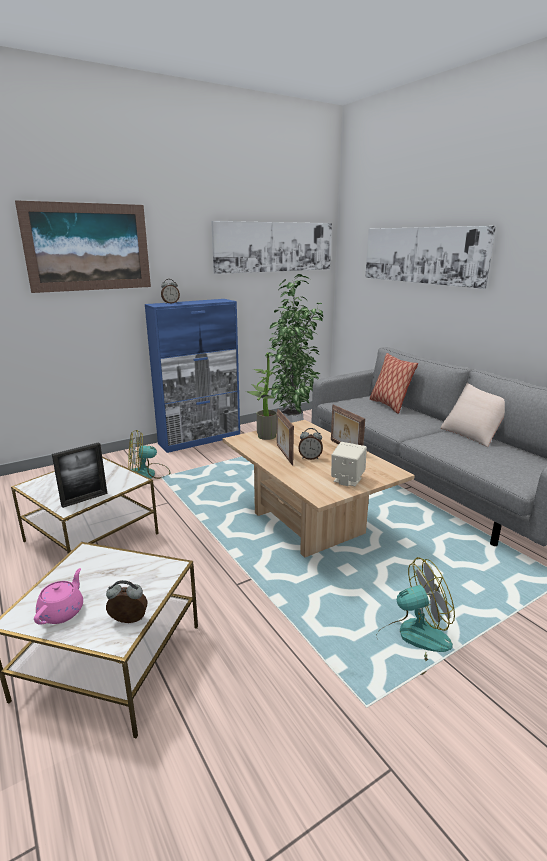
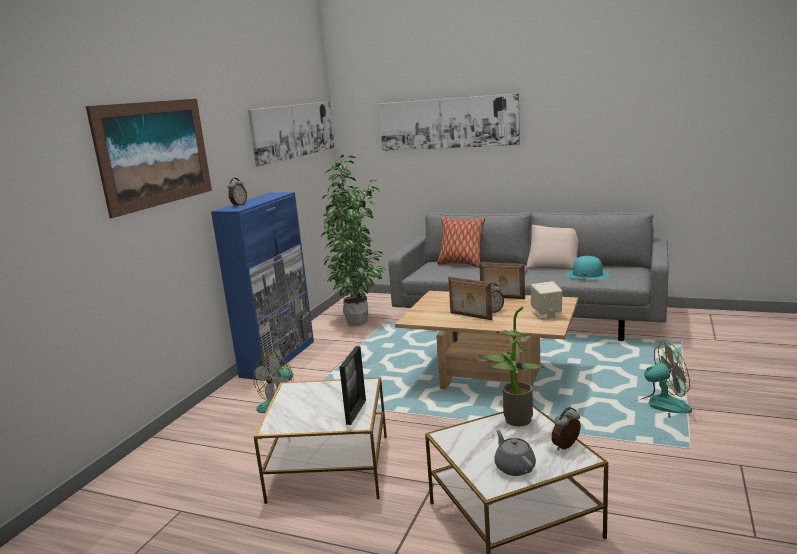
camera: 35 degrees left, 5 degrees down
pink teapot [34,568,83,625] -> grey teapot [494,430,536,476]
potted plant [245,352,278,440] -> potted plant moved to [479,306,544,426]
fan [376,557,455,675] -> fan turned 45 degrees clockwise [630,342,692,418]
none -> turquoise hat [566,256,610,280]

